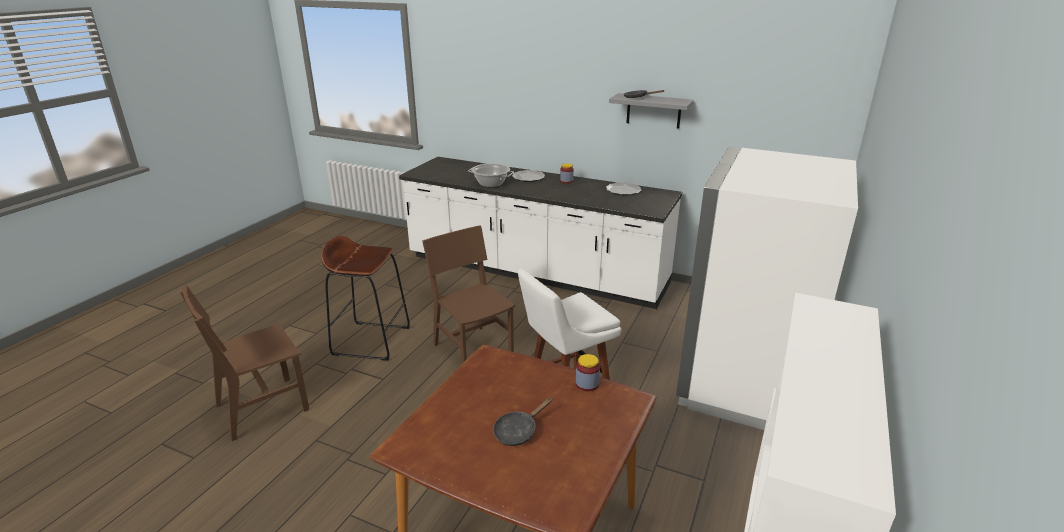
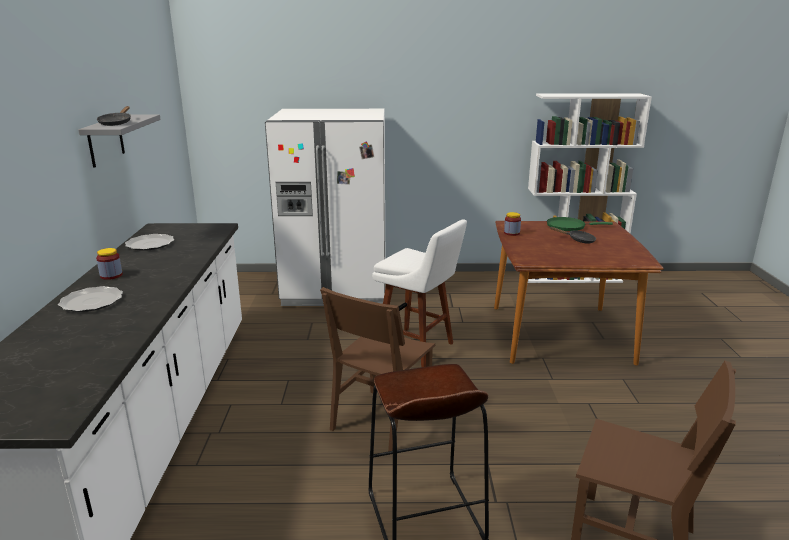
camera: 115 degrees left, 5 degrees down
cooking pot [468,163,514,187] -> none
none -> green frying pan [547,217,613,231]

